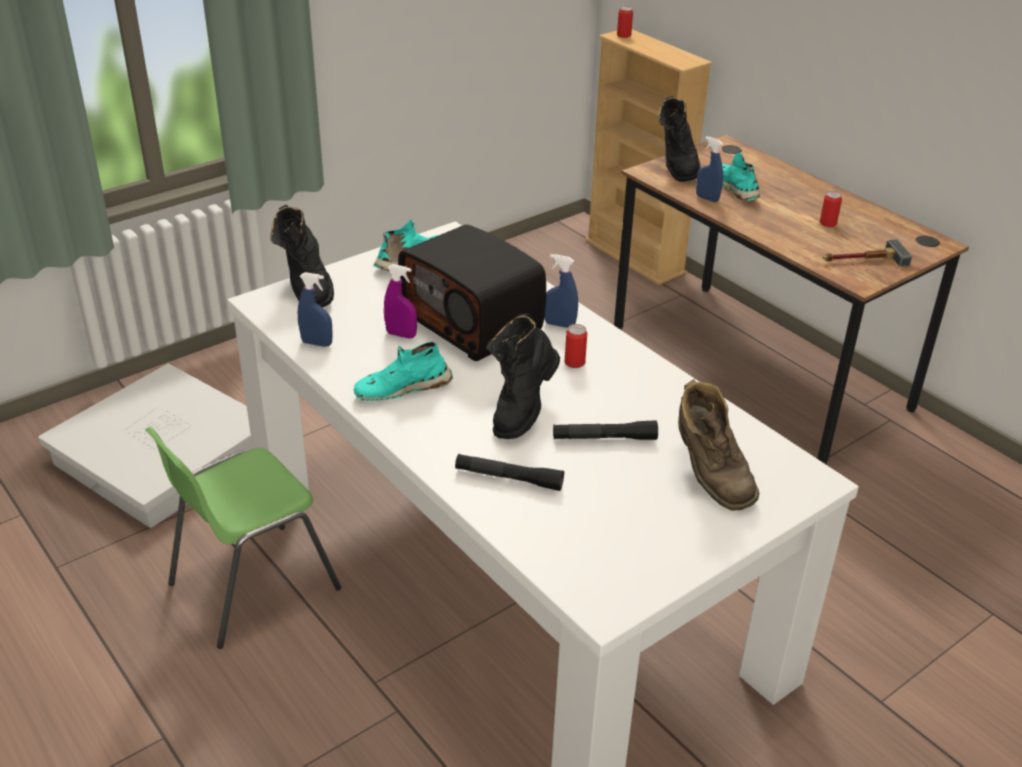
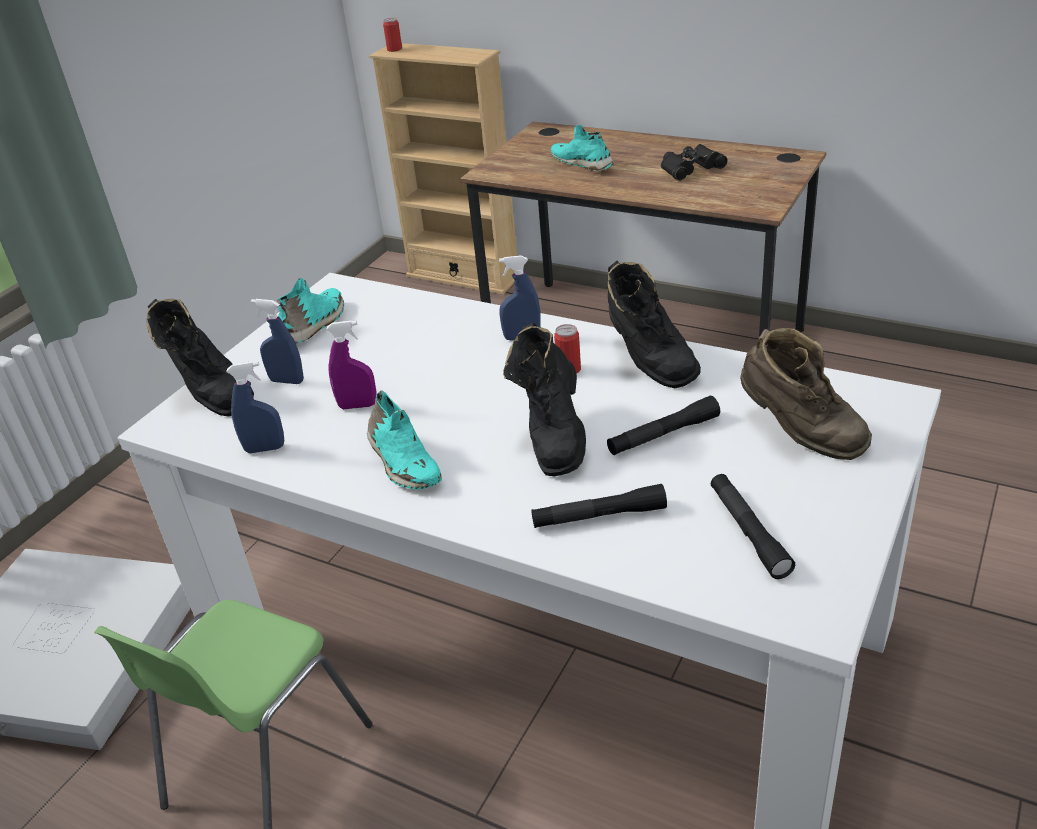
camera: 20 degrees left, 0 degrees up
turquoise shoe [354,341,453,401] -> turquoise shoe turned 75 degrees counterclockwise [367,390,442,489]
radio [398,224,546,361] -> none
black boot [658,96,701,182] -> black boot moved to [607,261,701,388]
blue spray bottle [696,136,723,202] -> blue spray bottle moved to [251,299,304,384]
can [820,191,842,227] -> black binoculars [661,144,728,181]
hammer [823,239,912,267] -> none
none -> black flashlight [711,474,795,579]

